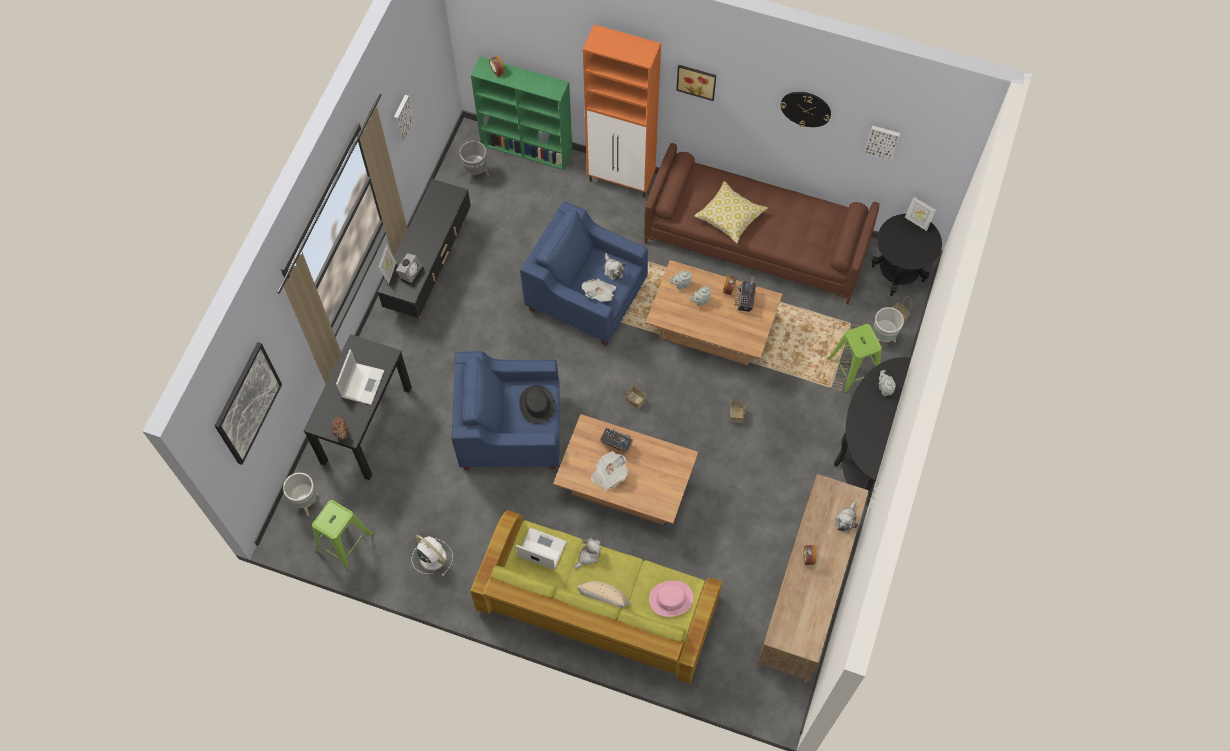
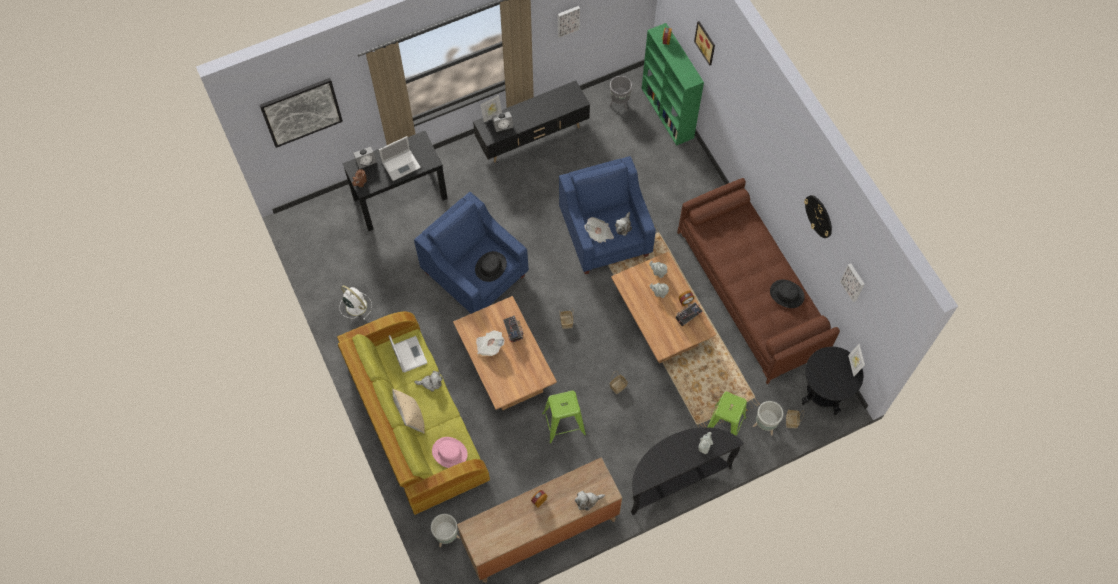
camera: 45 degrees right, 0 degrees up
grey planter [283,473,319,516] -> grey planter moved to [431,514,460,547]
green stool [312,500,374,571] -> green stool moved to [542,391,586,444]
white fan [412,535,453,576] -> white fan turned 45 degrees counterclockwise [339,285,372,320]
orange cabinet [583,24,661,198] -> none
picture [676,65,716,101] -> picture moved to [694,21,715,66]
pillow [694,181,768,244] -> none
none -> alarm clock [353,147,377,170]
none -> black hat [770,280,805,308]

